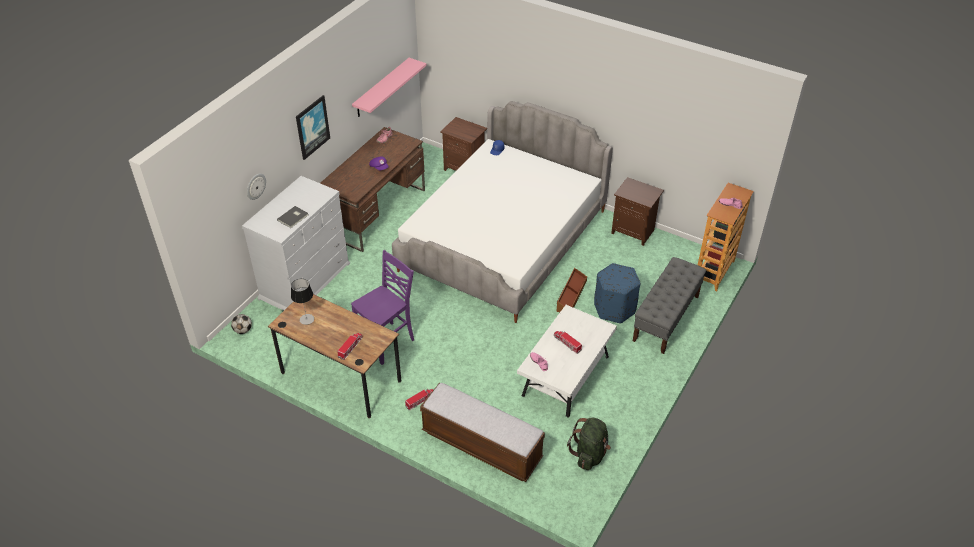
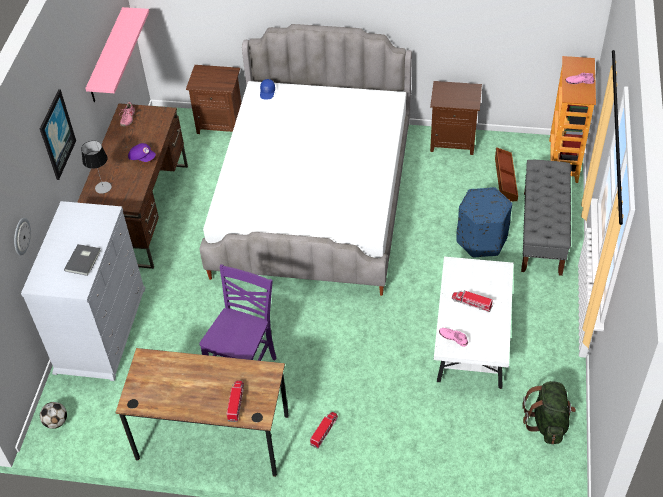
camera: 20 degrees left, 5 degrees up
table lamp [291,279,314,325] -> table lamp moved to [81,141,112,194]
bench [420,383,545,482] -> none
brown storage box [556,268,587,312] -> brown storage box moved to [495,147,518,201]

